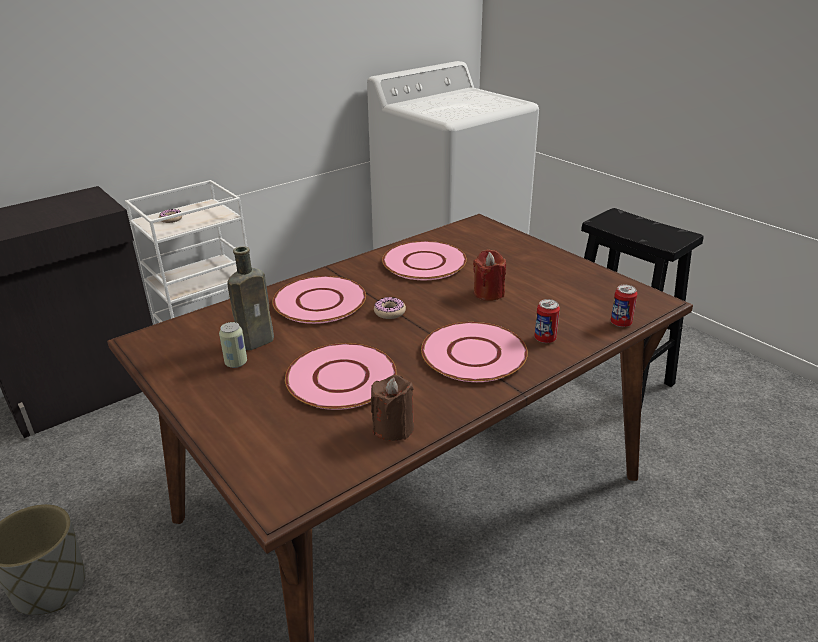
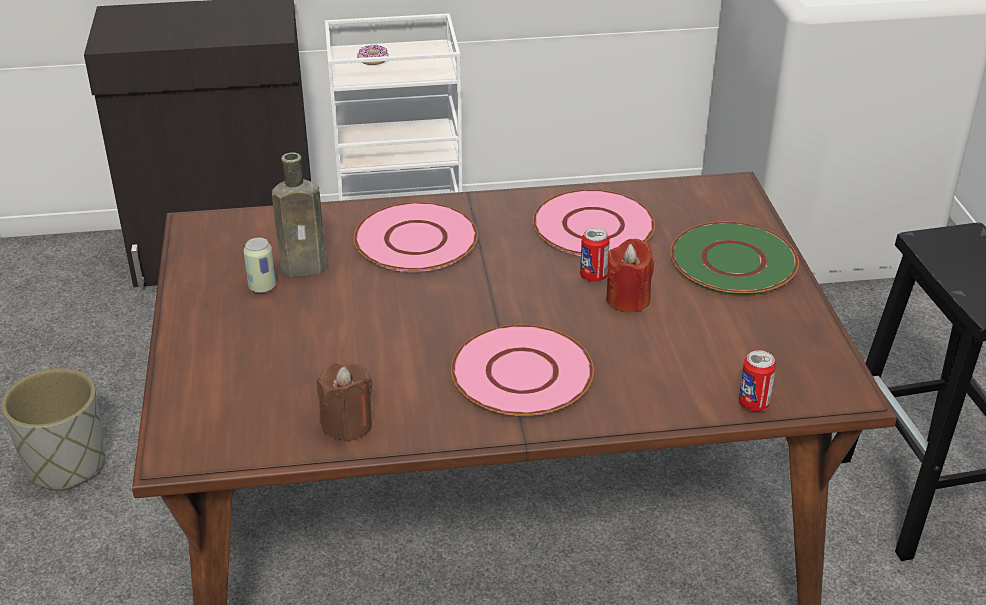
camera: 30 degrees right, 5 degrees up
pink plate [285,343,397,410] -> none
donut [374,297,406,319] -> none
can [534,299,560,343] -> can moved to [580,227,610,282]
none -> green plate [670,222,799,295]

